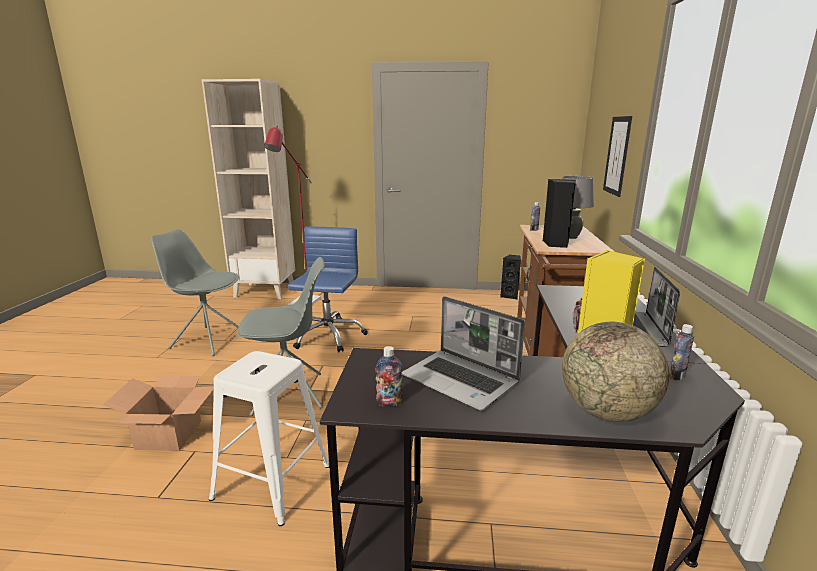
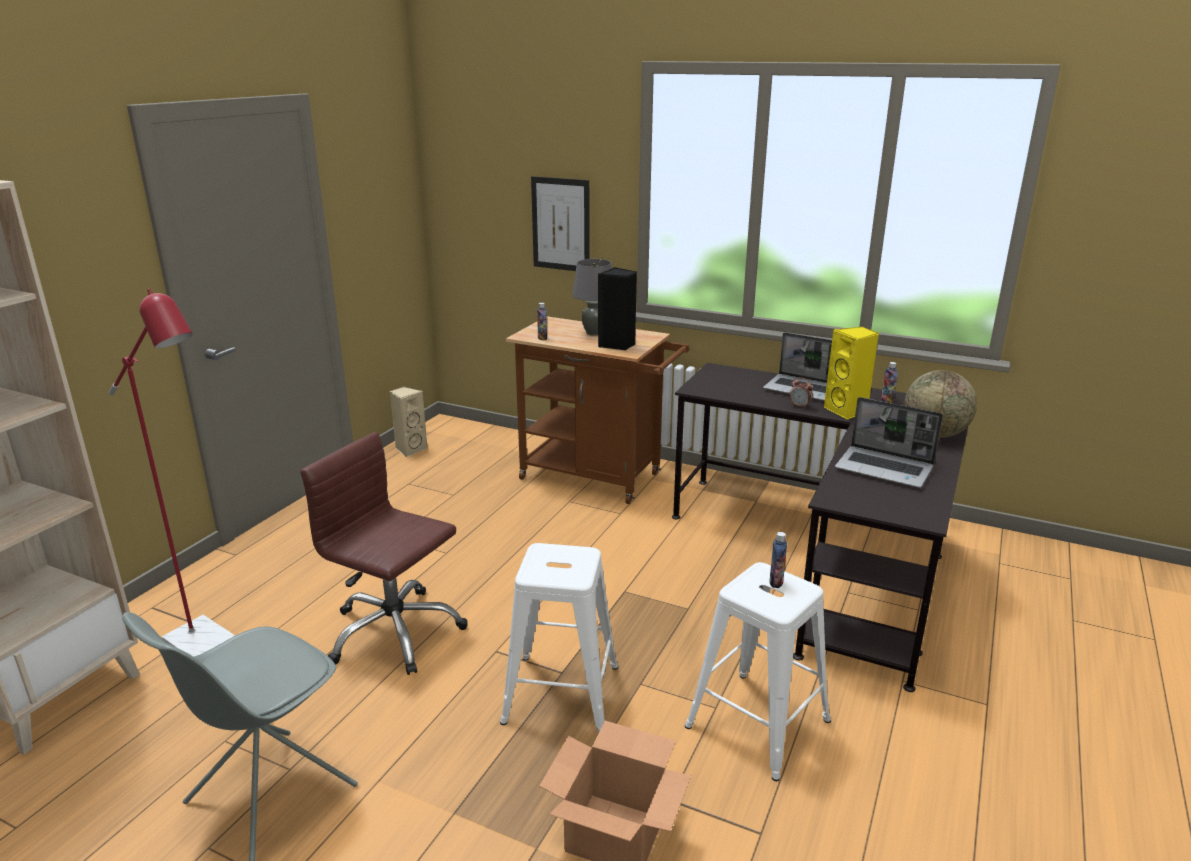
camera: 70 degrees left, 5 degrees up
grey chair [237,257,325,416] -> white stool [500,543,618,734]
blue office chair [288,227,368,352] -> brown office chair [301,432,468,675]
bottle [376,346,403,407] -> bottle moved to [769,532,787,588]
laptop [402,296,525,411] -> laptop turned 60 degrees clockwise [835,397,943,488]
black speaker [500,255,521,299] -> beige speaker [390,386,428,457]

